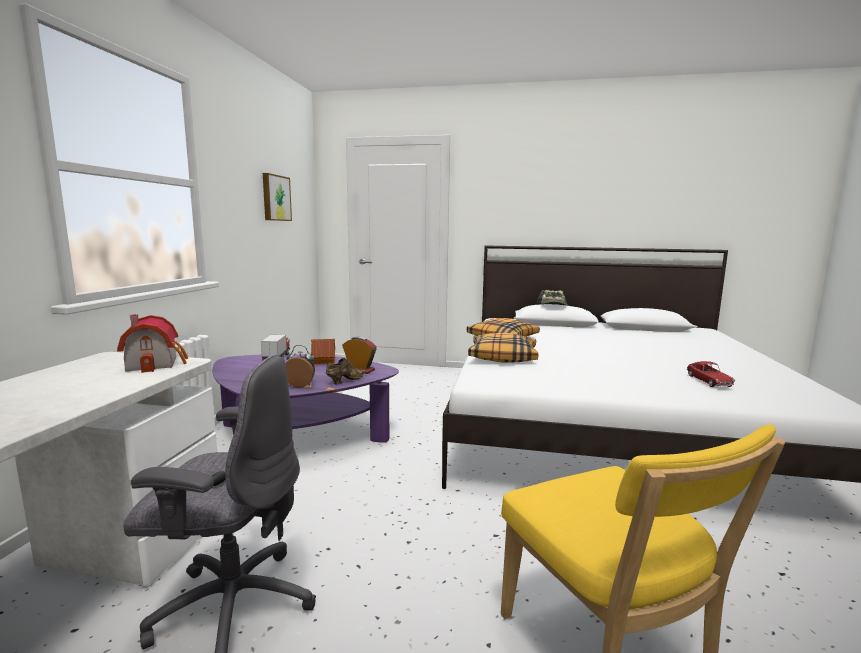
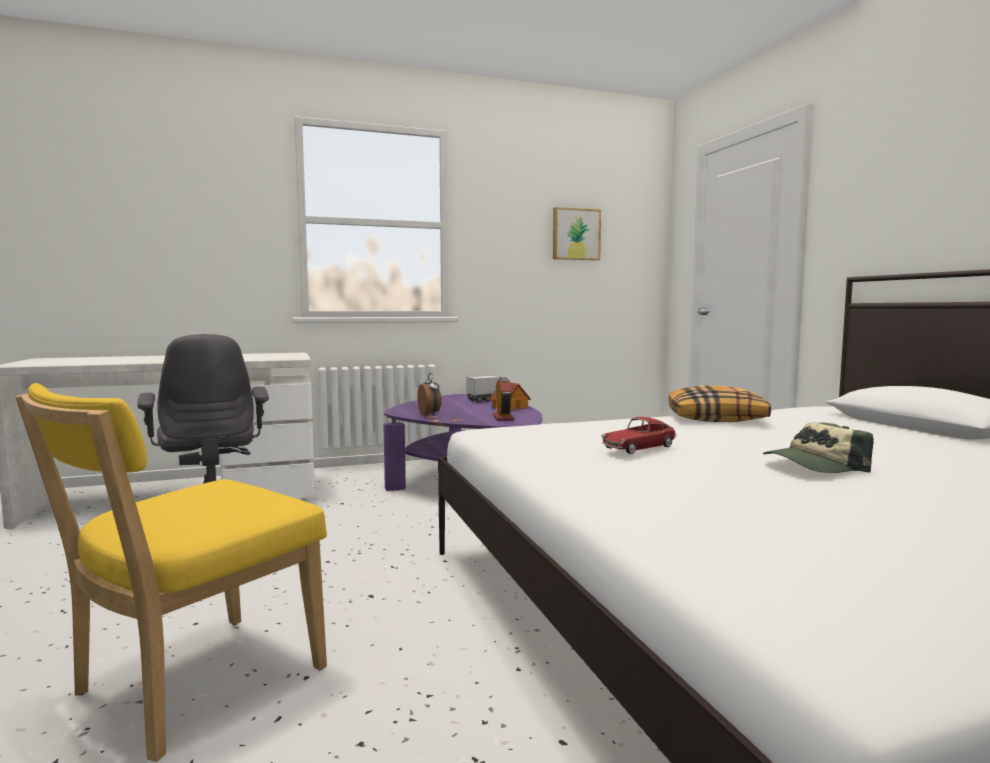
camera: 60 degrees right, 5 degrees down
toy house [117,314,188,373] -> none
brown shoe [326,358,365,384] -> none
pillow [468,333,538,363] -> none
cap [537,290,568,305] -> cap moved to [763,422,874,473]
toy car [687,361,735,387] -> toy car moved to [602,417,676,454]

